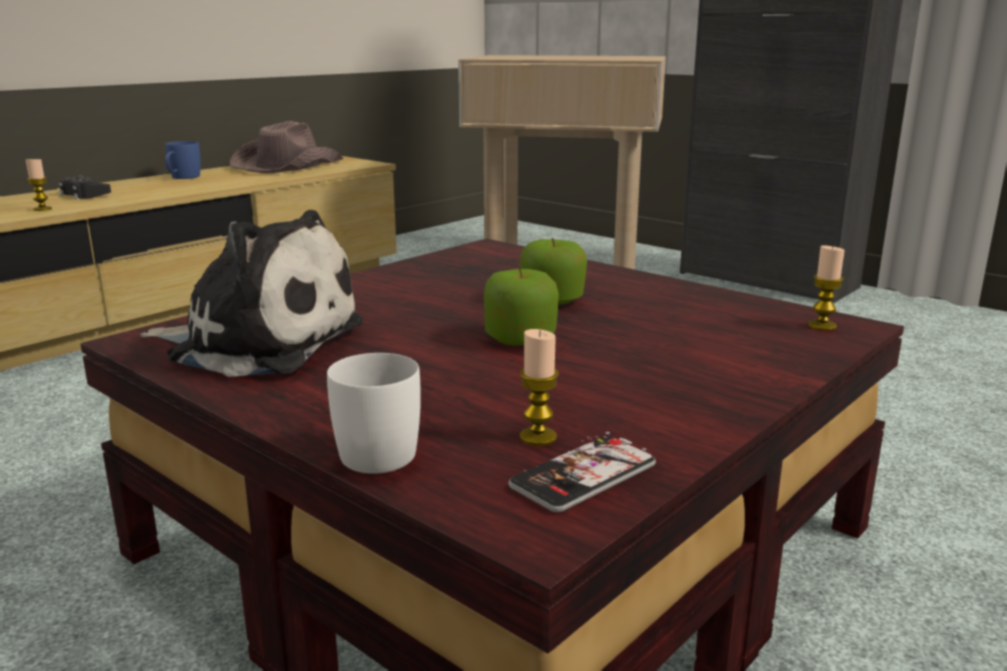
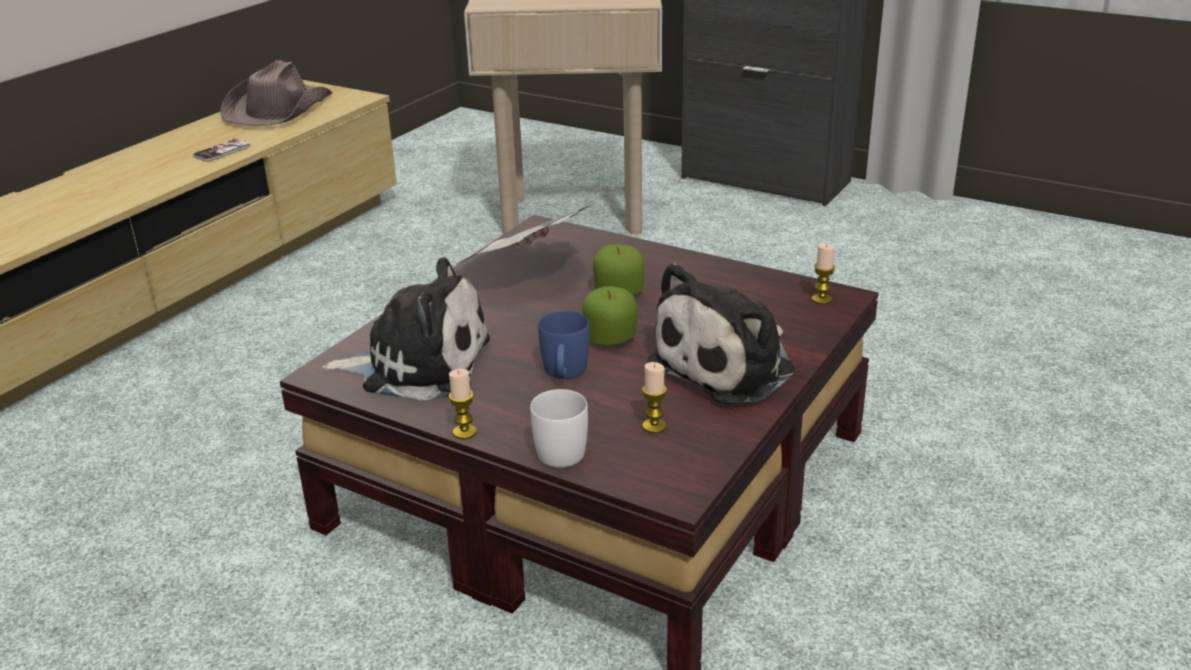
camera: 10 degrees left, 10 degrees up
candle [26,158,52,211] -> candle moved to [449,369,477,440]
black game controller [59,175,111,200] -> none
blue mug [165,141,200,179] -> blue mug moved to [538,310,589,379]
phone [509,431,656,512] -> phone moved to [193,137,250,162]
none -> newspaper [452,205,592,266]
none -> plush toy [647,262,795,404]

